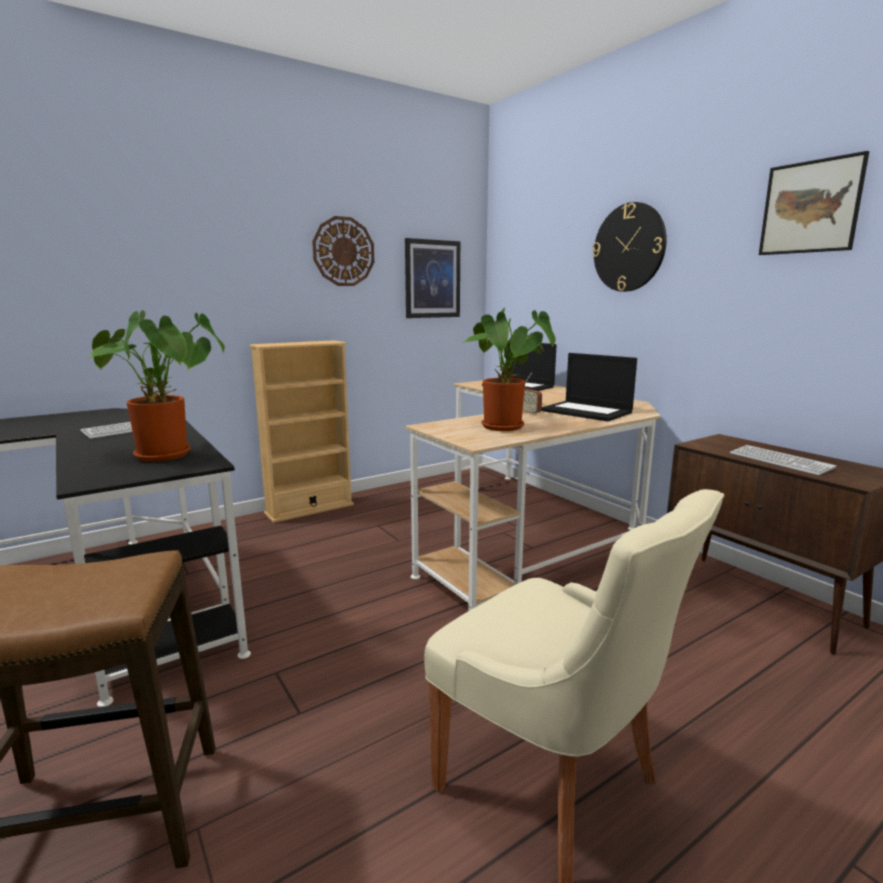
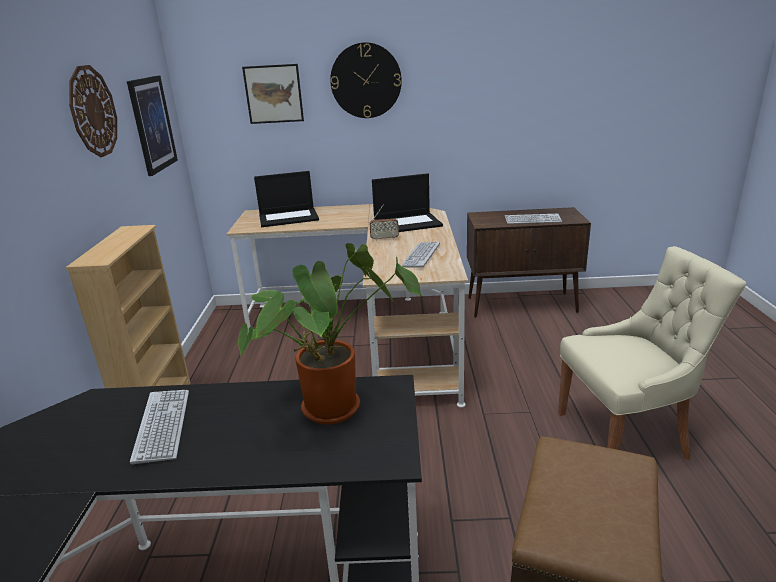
camera: 55 degrees left, 10 degrees up
potted plant [464,307,556,431] -> keyboard [400,242,440,268]
picture [759,151,869,255] -> picture moved to [242,64,304,124]

